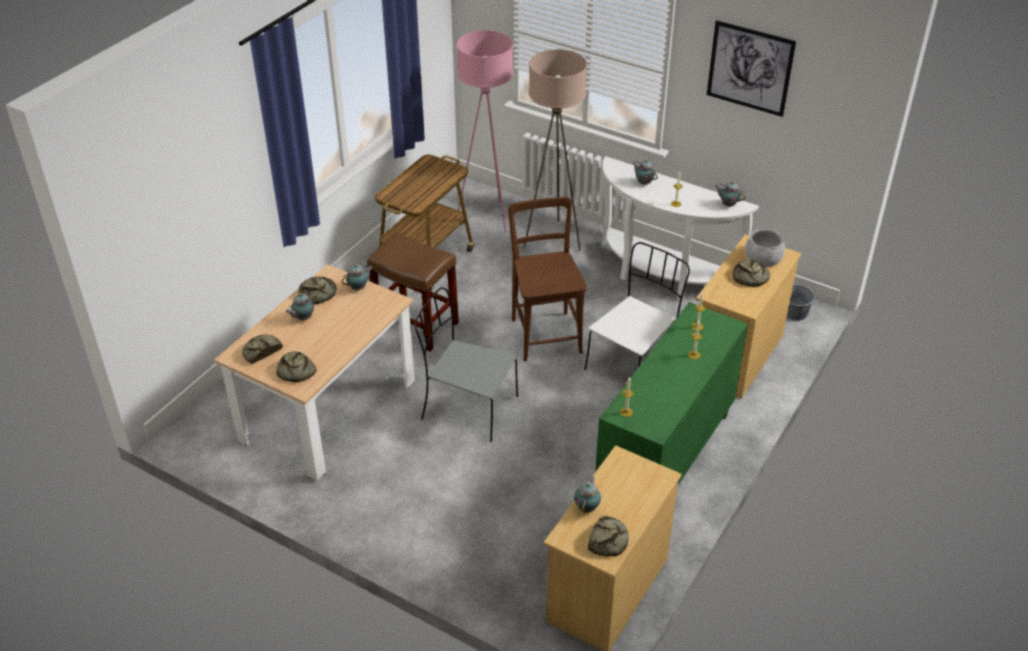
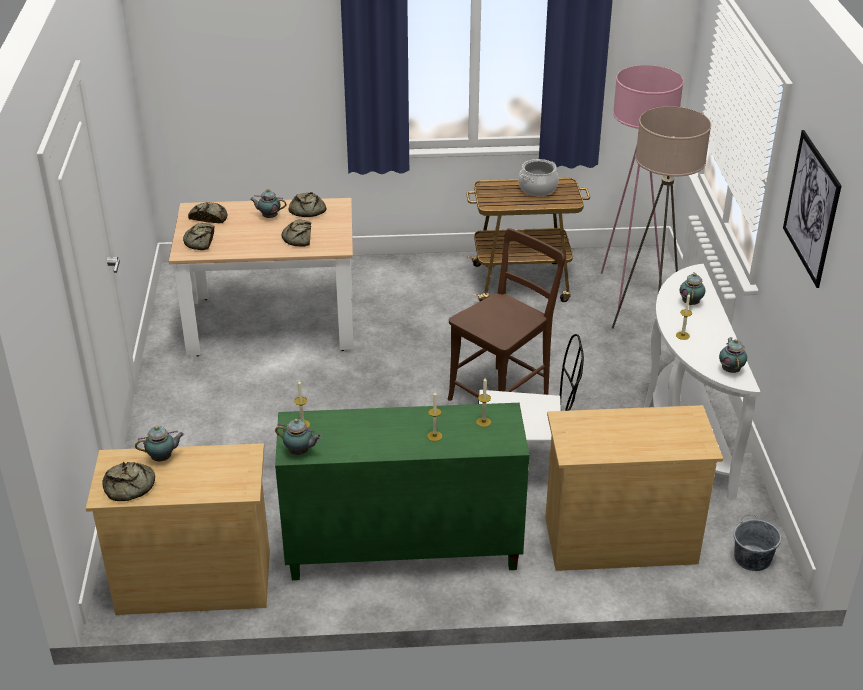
camera: 55 degrees right, 5 degrees down
teapot [341,264,373,290] -> teapot moved to [275,419,322,455]
brown stool [367,233,459,352] -> none
grey chair [414,287,518,442] -> none
bread [733,260,770,286] -> bread moved to [282,219,311,247]
cooking pot [745,227,785,267] -> cooking pot moved to [518,159,559,196]

